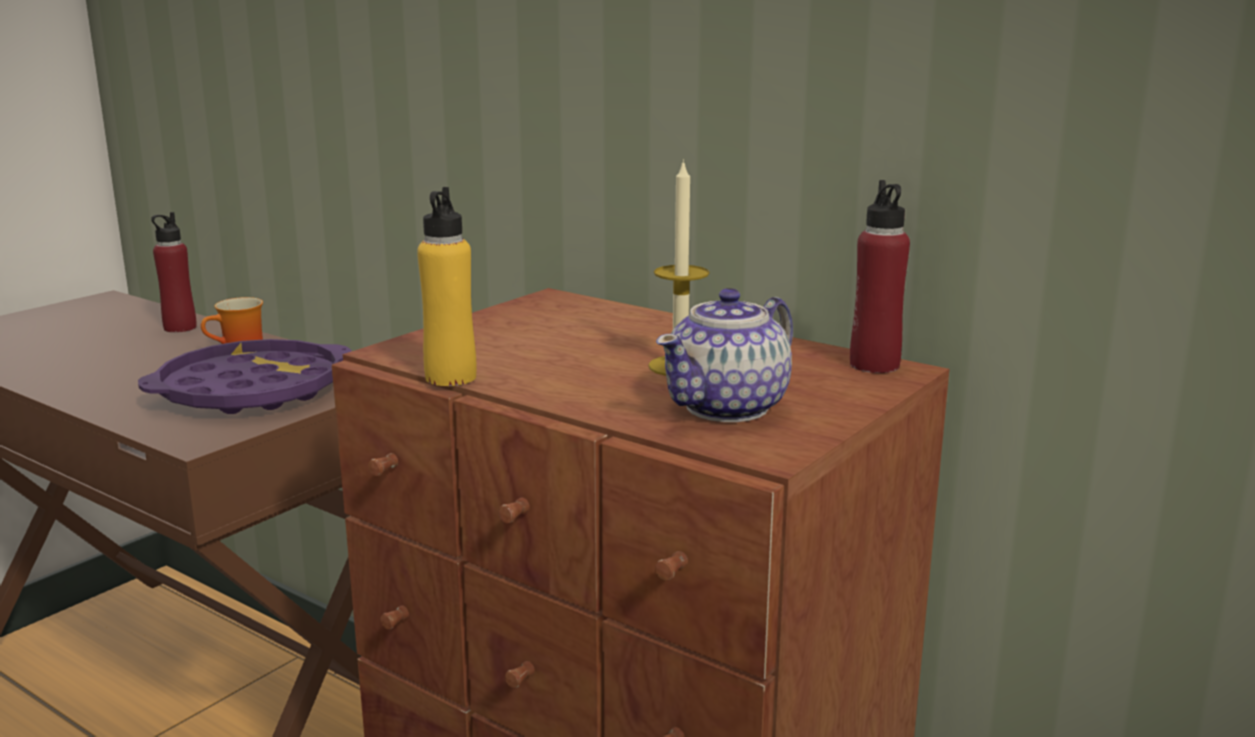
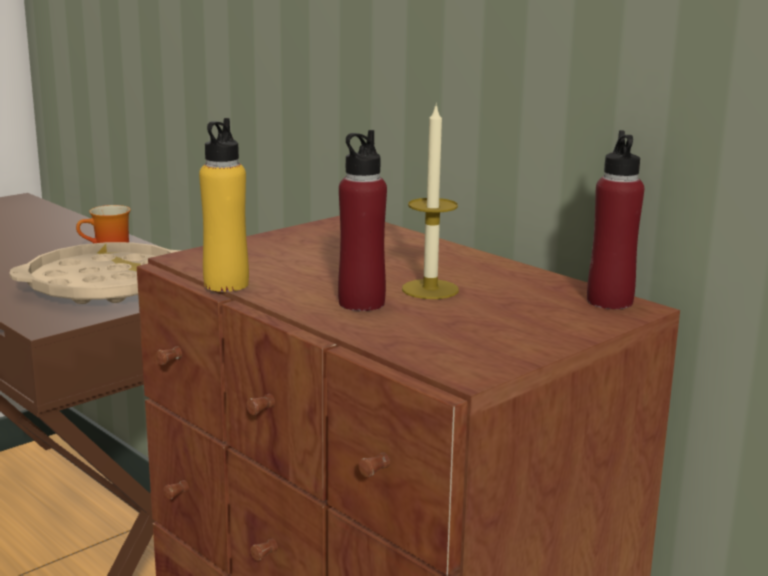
camera: 10 degrees right, 0 degrees up
purple tray [138,339,352,414] -> beige tray [10,242,182,304]
red bottle [151,212,197,332] -> red bottle moved to [338,130,387,311]
teapot [656,288,793,422] -> none

